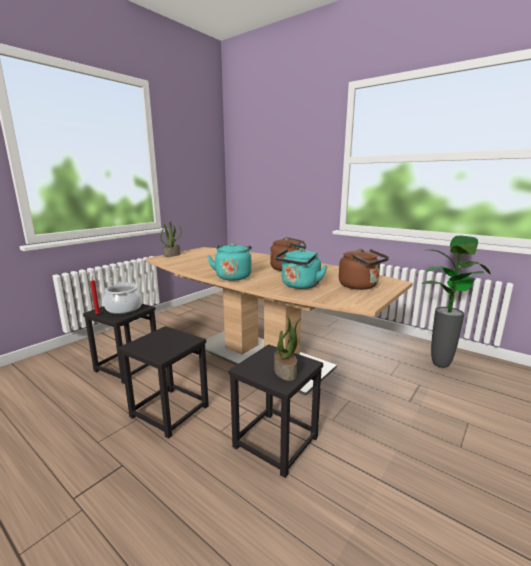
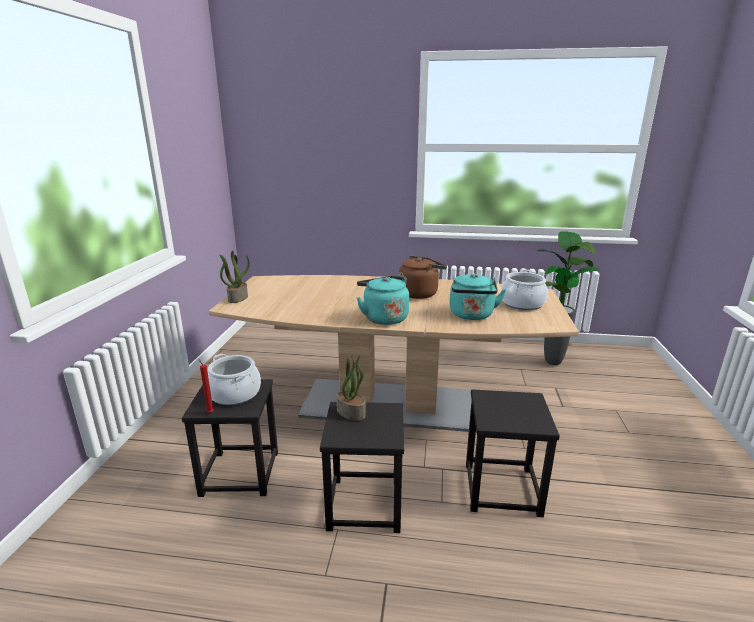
camera: 30 degrees left, 5 degrees up
potted plant [274,317,302,381] -> potted plant moved to [336,355,366,421]
brown kettle [339,249,389,290] -> cooking pot [501,270,548,310]

